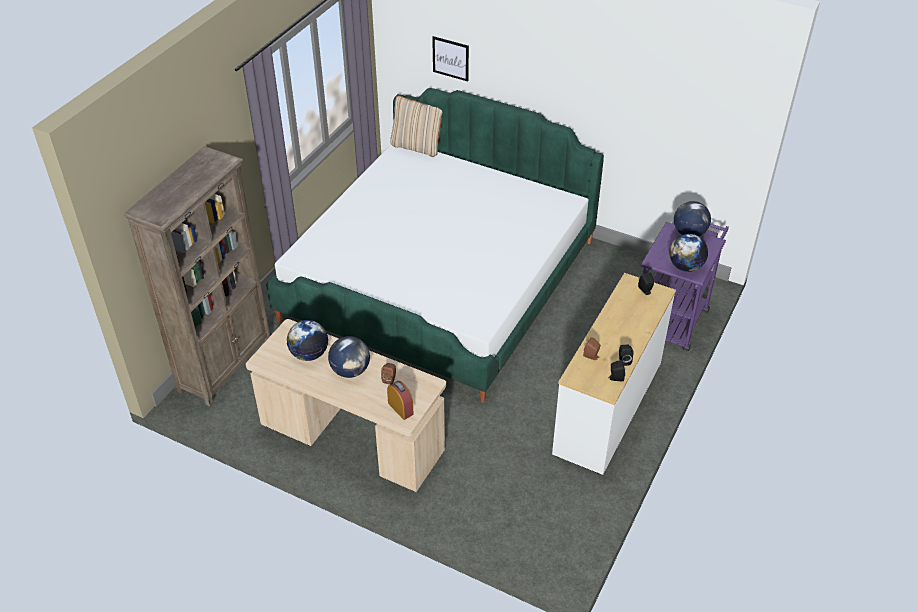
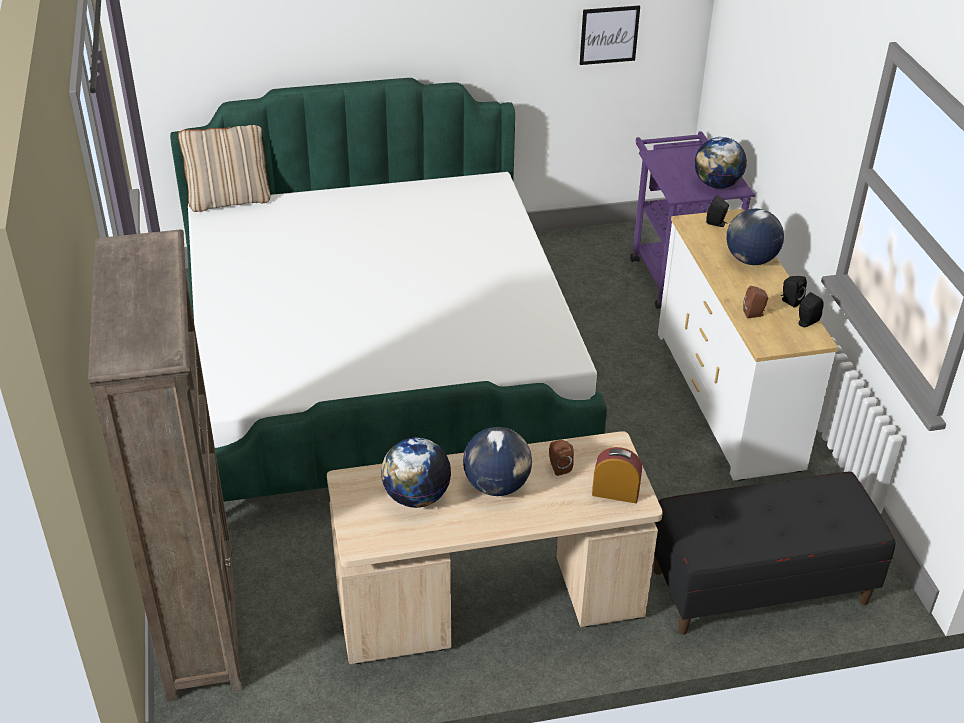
camera: 40 degrees left, 5 degrees down
picture [432,36,469,82] -> picture moved to [580,5,640,65]
globe [674,201,711,236] -> globe moved to [726,209,784,265]
none -> black bench [654,472,895,635]

